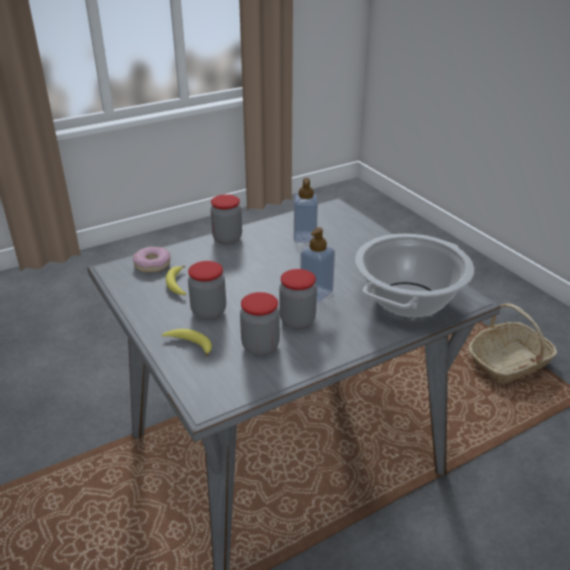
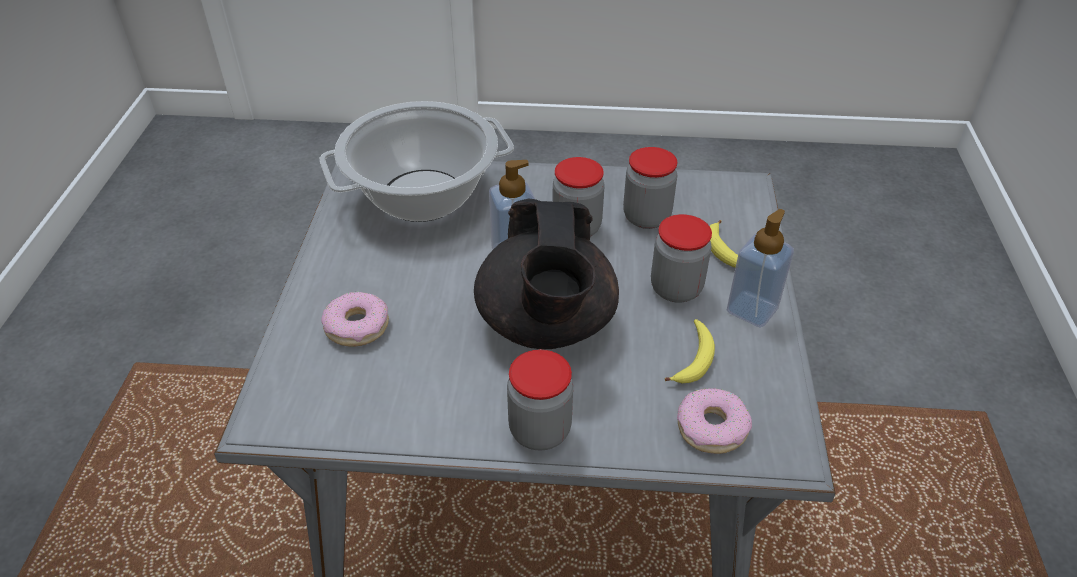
camera: 145 degrees left, 10 degrees up
soap dispenser [294,178,318,243] -> soap dispenser moved to [727,209,794,328]
basket [468,303,557,384] -> none
none -> donut [321,292,389,347]
none -> black teapot [474,199,619,349]

